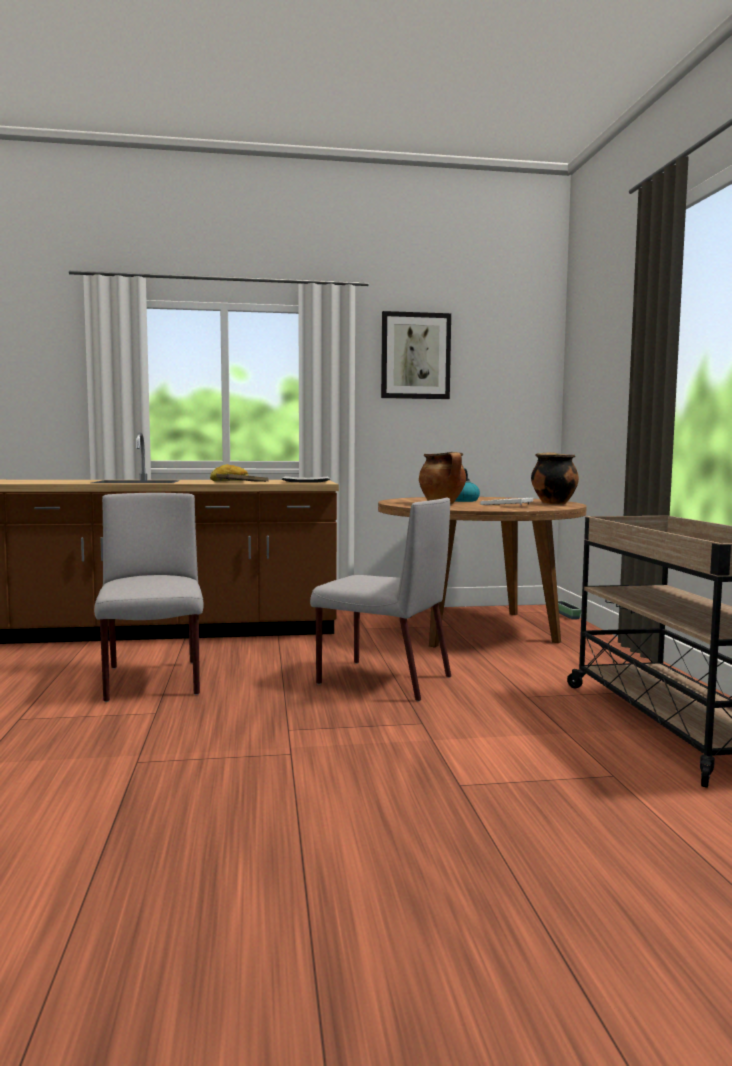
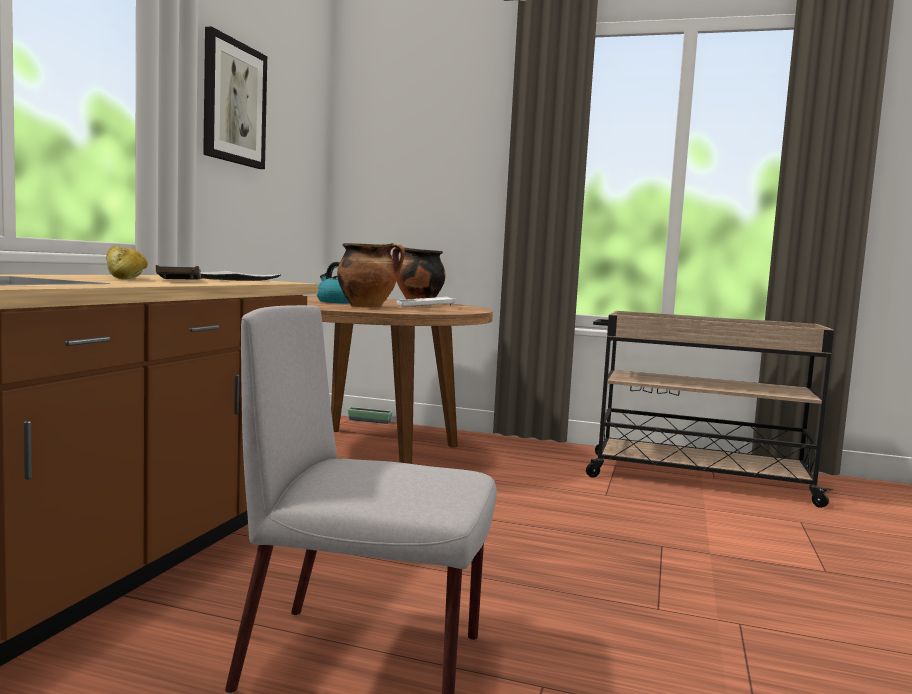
camera: 65 degrees left, 0 degrees up
grey chair [310,498,451,702] -> none

